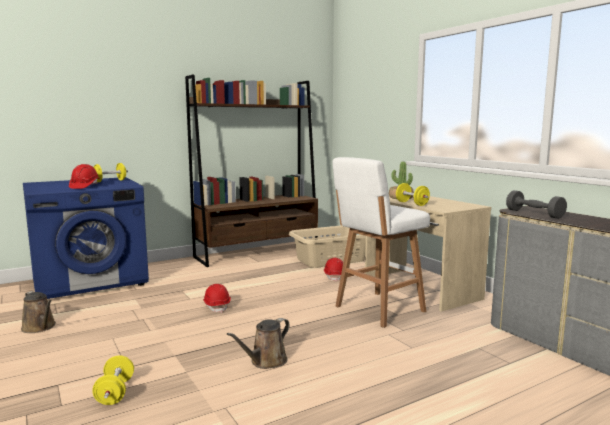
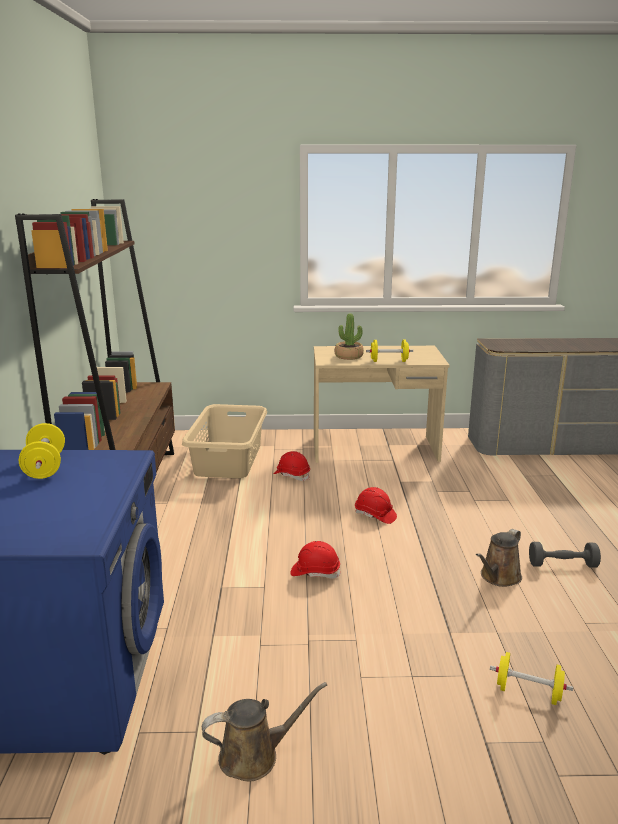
camera: 60 degrees left, 10 degrees up
red hard hat [69,164,100,189] -> red hard hat moved to [355,487,397,524]
brown watering can [227,318,290,369] -> brown watering can turned 60 degrees clockwise [476,529,522,587]
white stool [333,157,430,328] -> none
grey dumbbell [506,190,567,219] -> grey dumbbell moved to [529,542,601,568]

